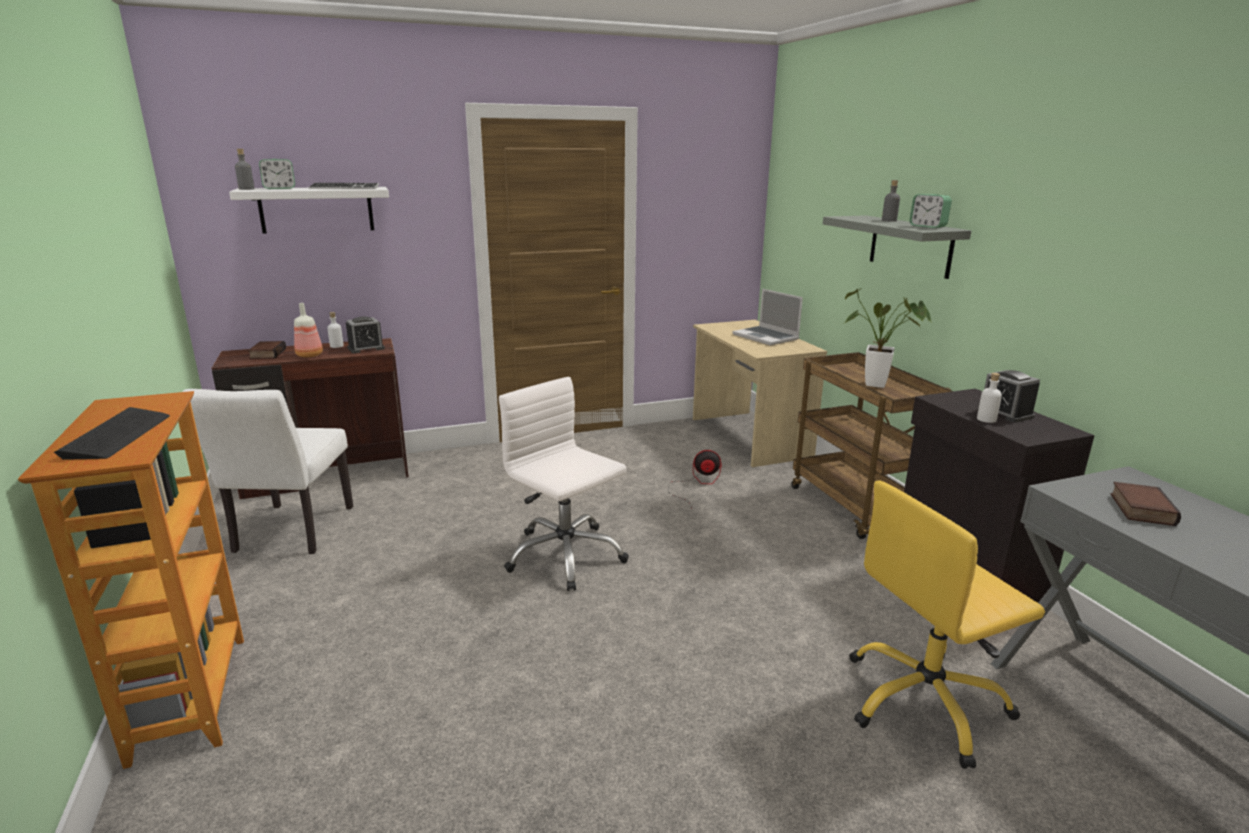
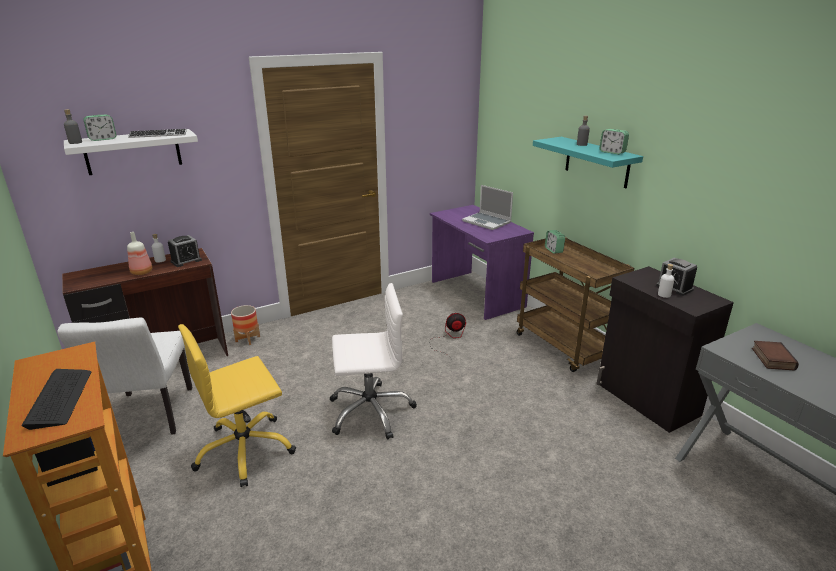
camera: 10 degrees left, 5 degrees up
book [248,341,286,359] -> none
white office chair [499,377,629,591] -> white office chair turned 135 degrees clockwise [330,283,417,440]
beige desk [693,320,827,467] -> purple desk [430,205,534,320]
grey shelf [823,215,971,279] -> turquoise shelf [533,137,643,188]
potted plant [845,288,932,388] -> none
yellow office chair [849,481,1045,769] -> yellow office chair moved to [178,324,296,487]
none -> planter [231,305,260,345]
none -> alarm clock [545,230,565,254]

